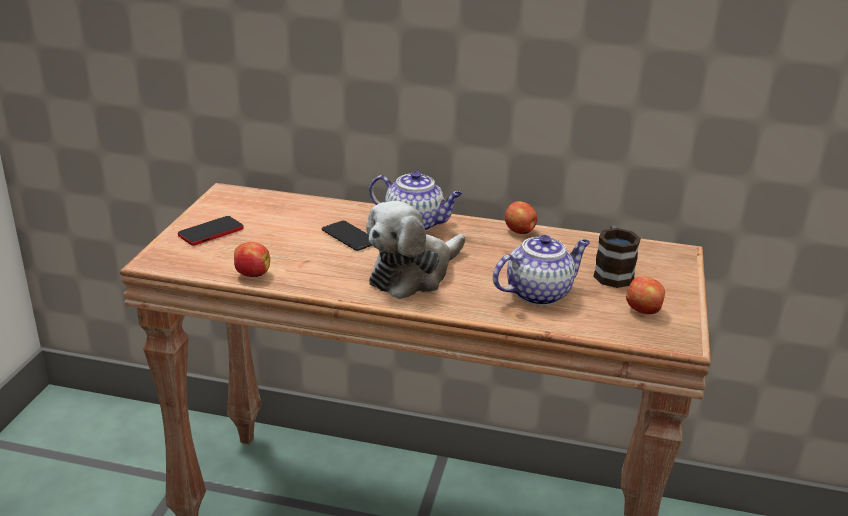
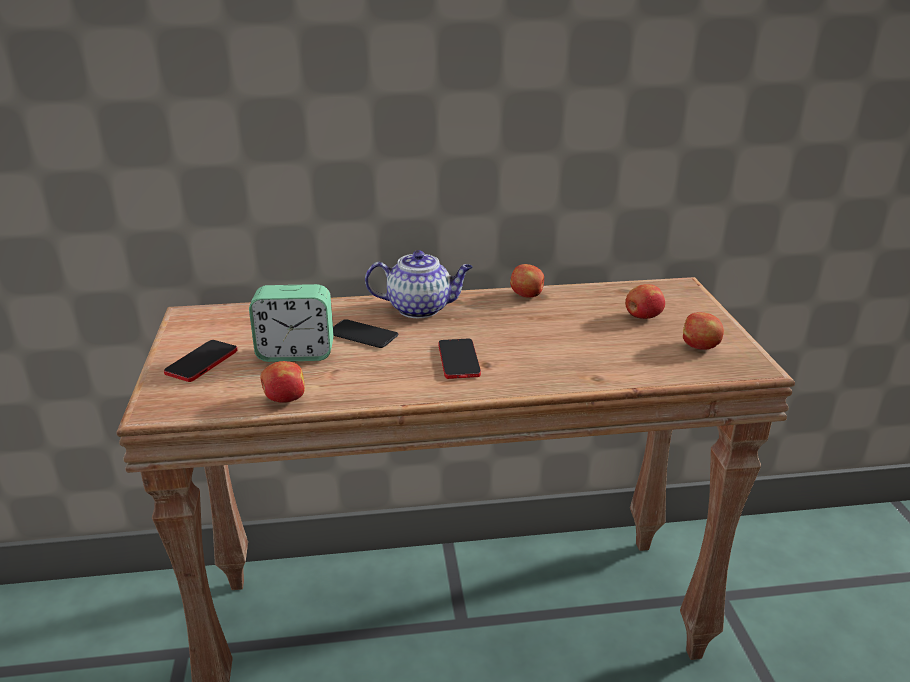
camera: 20 degrees left, 0 degrees up
plush toy [366,201,465,299] -> phone [438,338,481,379]
teapot [493,235,590,306] -> none
mug [593,225,641,288] -> apple [625,284,665,319]
none -> alarm clock [249,284,334,362]

